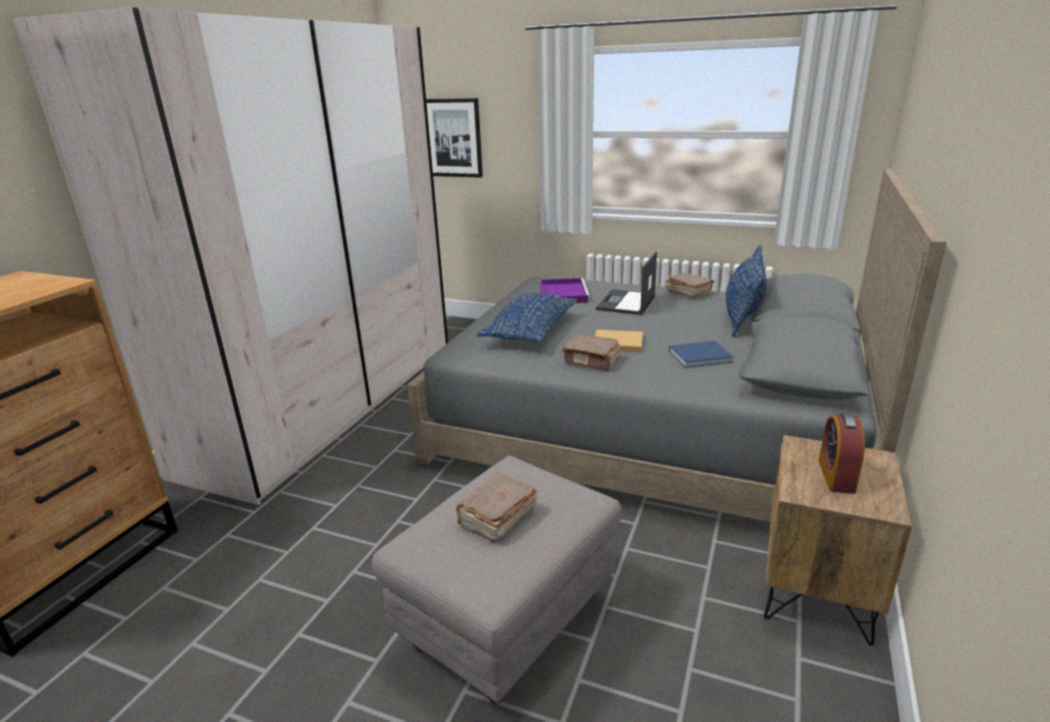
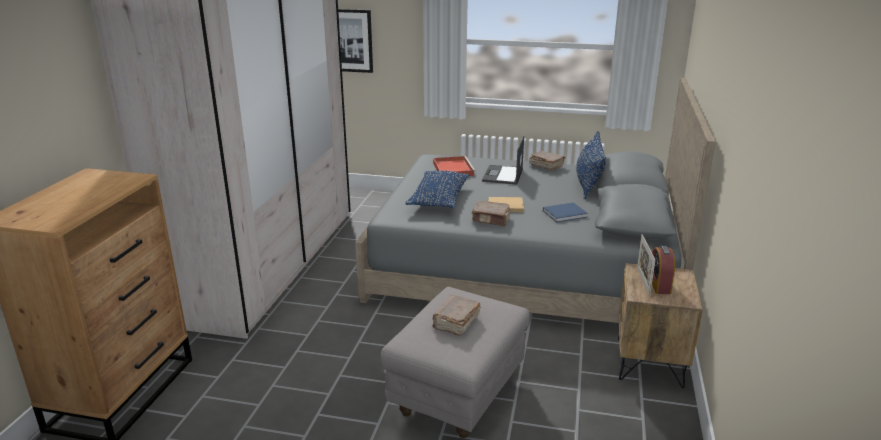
camera: 10 degrees left, 0 degrees up
purple tray [540,278,590,303] -> red tray [433,156,476,176]
none -> picture frame [637,235,655,295]

